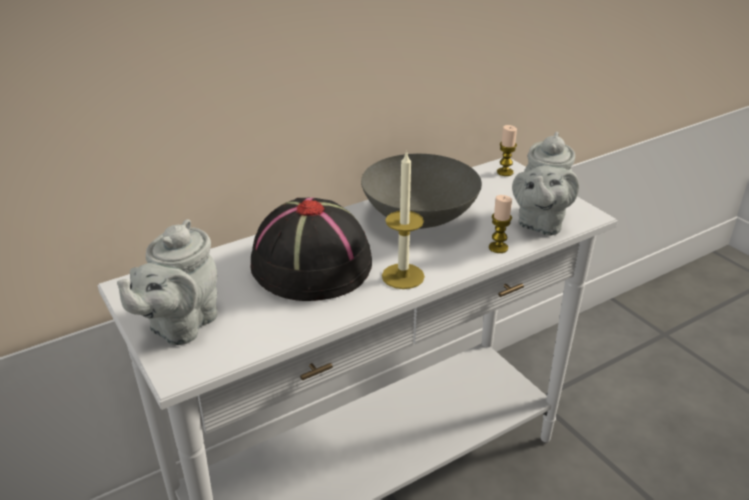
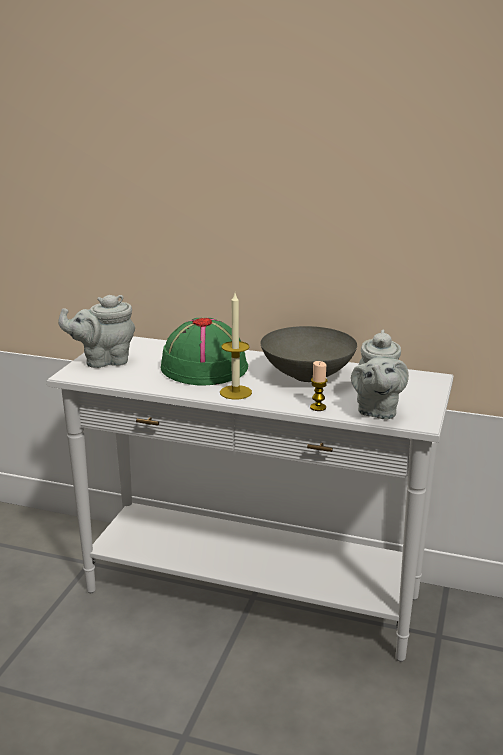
camera: 50 degrees right, 10 degrees down
black hat [251,198,372,301] -> green hat [161,318,248,386]
candle [497,125,517,176] -> none
grey teapot [512,132,579,236] -> grey teapot turned 60 degrees counterclockwise [351,329,409,420]

